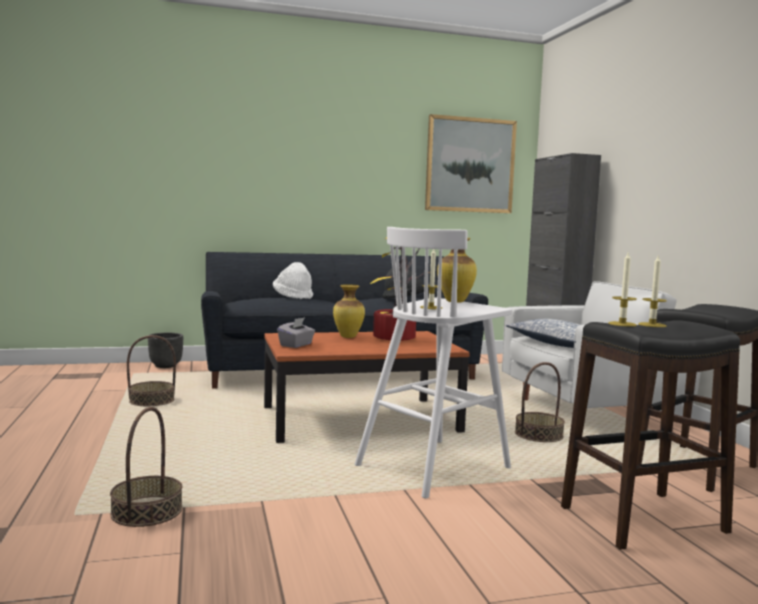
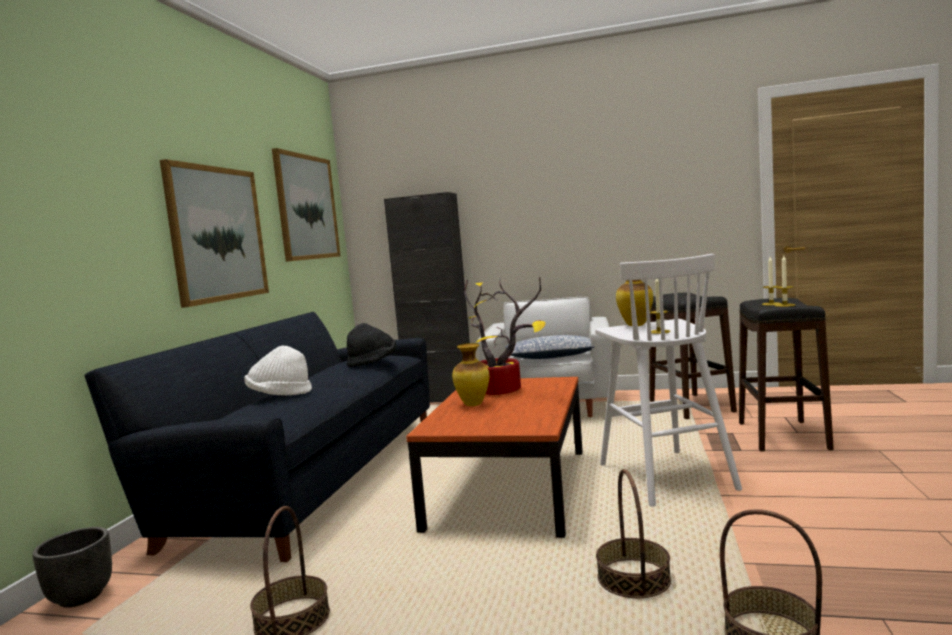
camera: 60 degrees left, 0 degrees up
grey tissue box [277,317,315,348] -> none
basket [515,362,565,442] -> basket moved to [596,469,671,598]
none -> picture [160,159,269,308]

